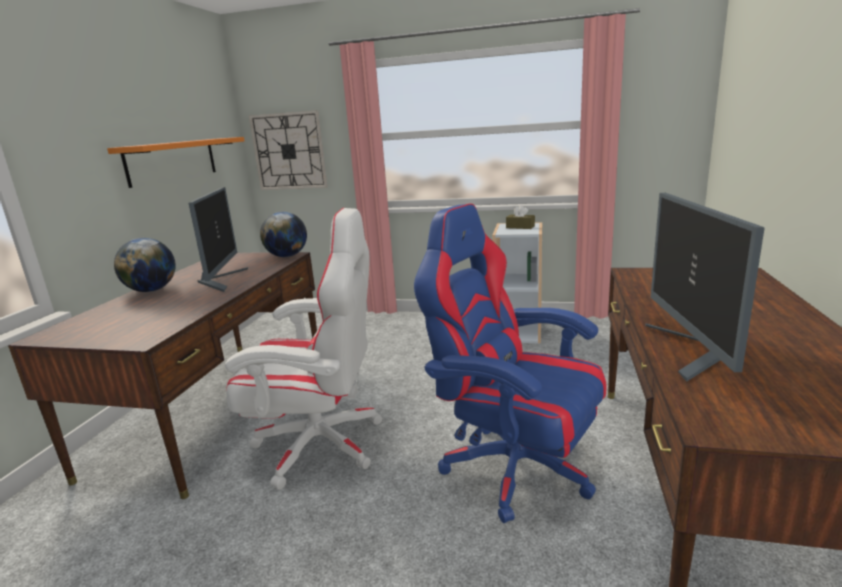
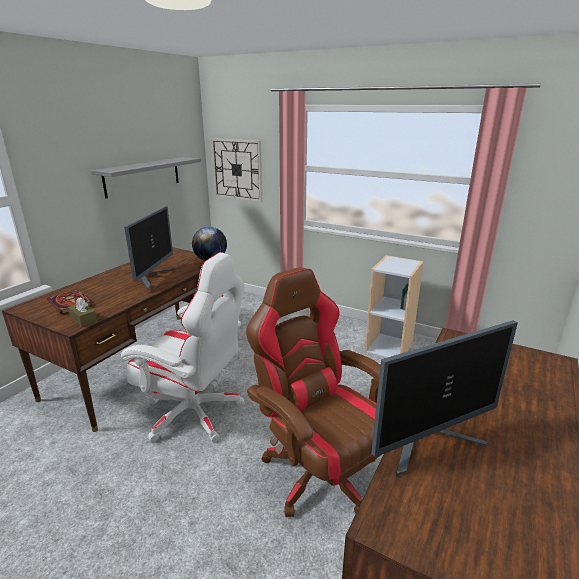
camera: 15 degrees right, 5 degrees up
orange shelf [107,137,245,188] -> grey shelf [91,157,201,198]
globe [114,238,176,292] -> none
blue office chair [414,204,606,523] -> brown office chair [246,267,381,517]
brown tissue box [506,205,535,229] -> brown tissue box moved to [68,298,98,327]
monitor [645,193,764,382] -> monitor turned 135 degrees counterclockwise [371,320,518,476]
none -> book [47,289,92,314]

